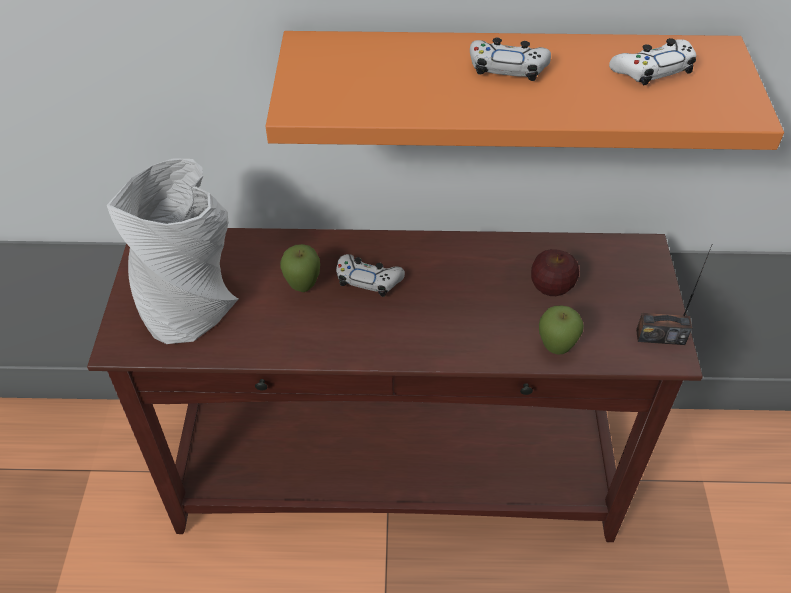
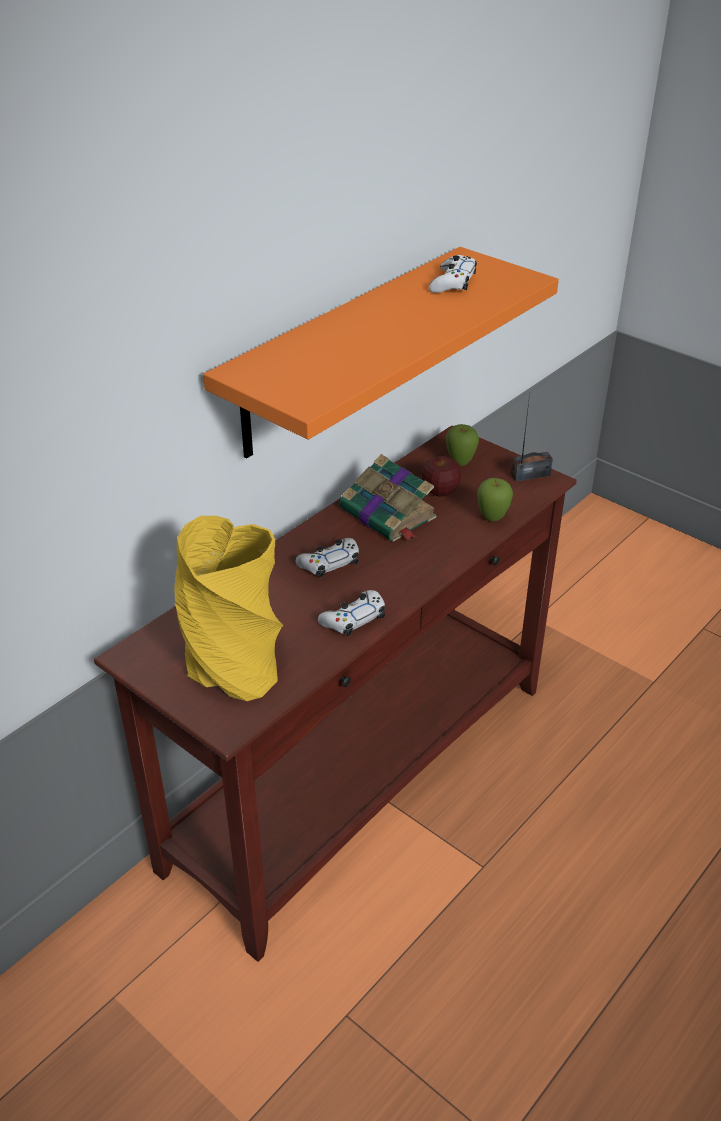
camera: 50 degrees left, 10 degrees down
grey vase [107,158,238,344] -> yellow vase [175,516,283,701]
apple [280,244,320,292] -> apple moved to [446,424,479,466]
white game controller [470,38,551,81] -> white game controller moved to [318,590,385,636]
radio [636,245,712,345] -> radio turned 150 degrees counterclockwise [511,393,553,482]
none -> book [340,454,437,542]

